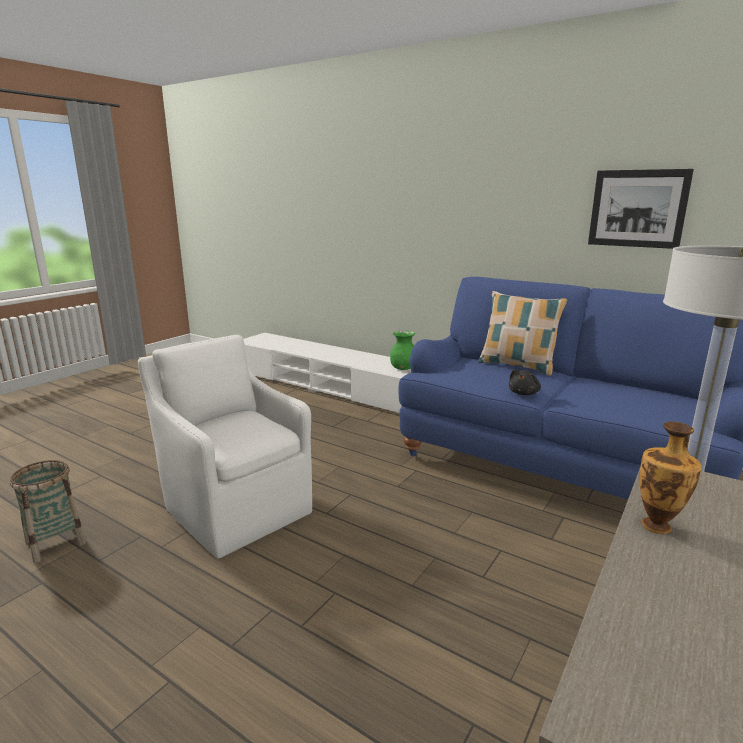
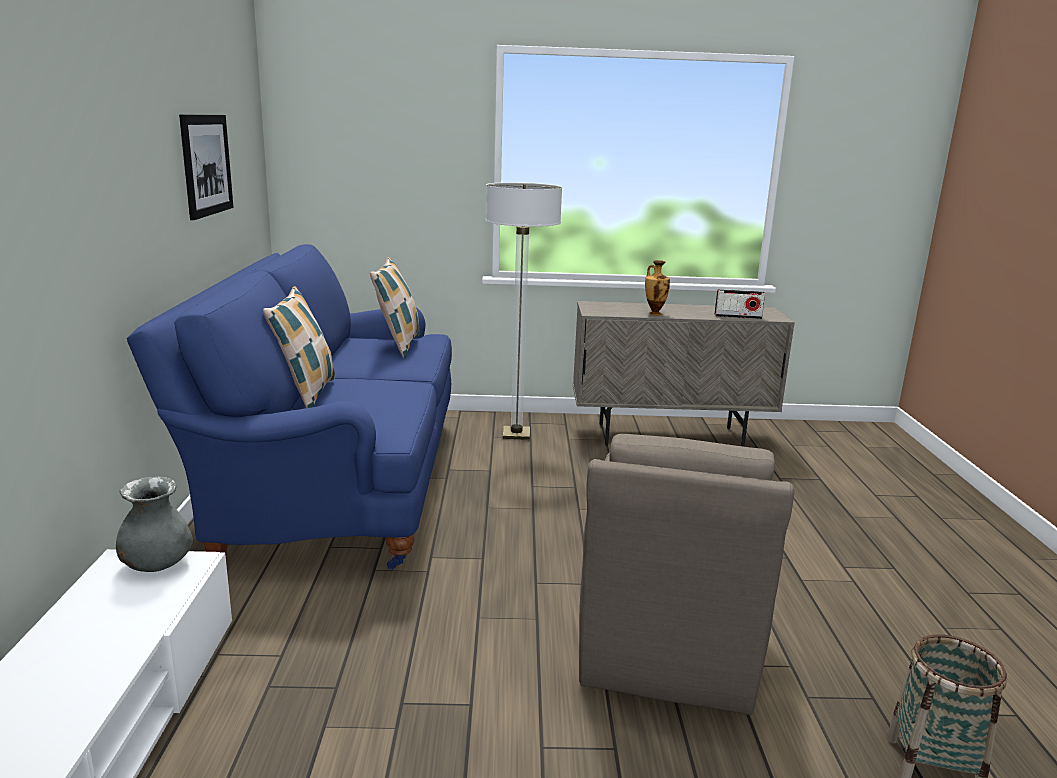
camera: 125 degrees left, 0 degrees up
white armchair [138,335,312,559] -> brown armchair [579,434,794,715]
green vase [390,330,415,370] -> grey vase [116,476,193,572]
black plush toy [509,369,541,395] -> none
none -> pillow [370,257,420,358]
none -> radio [715,289,765,319]

